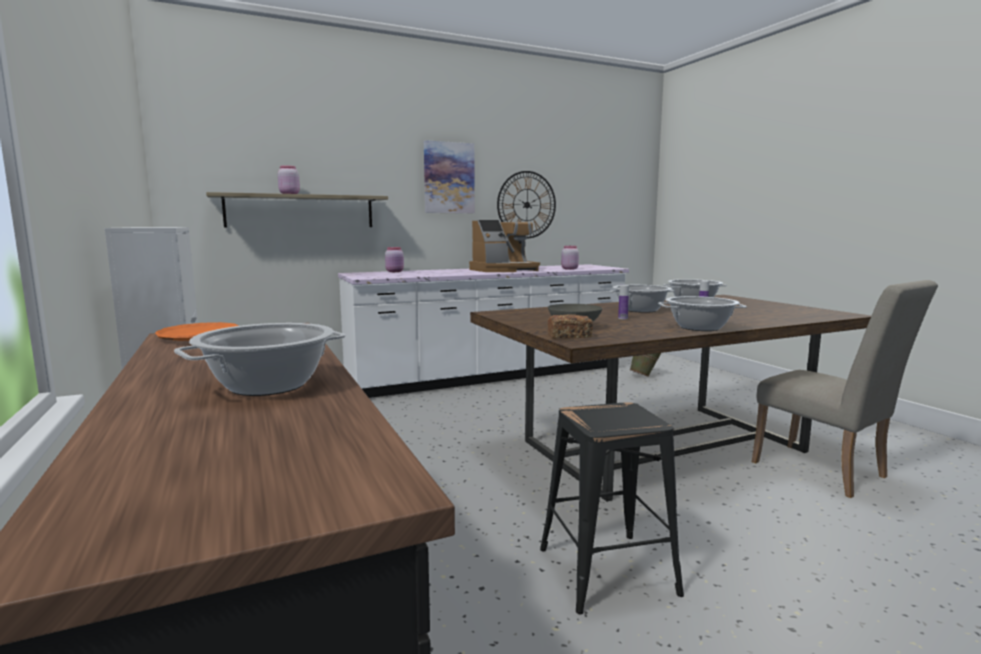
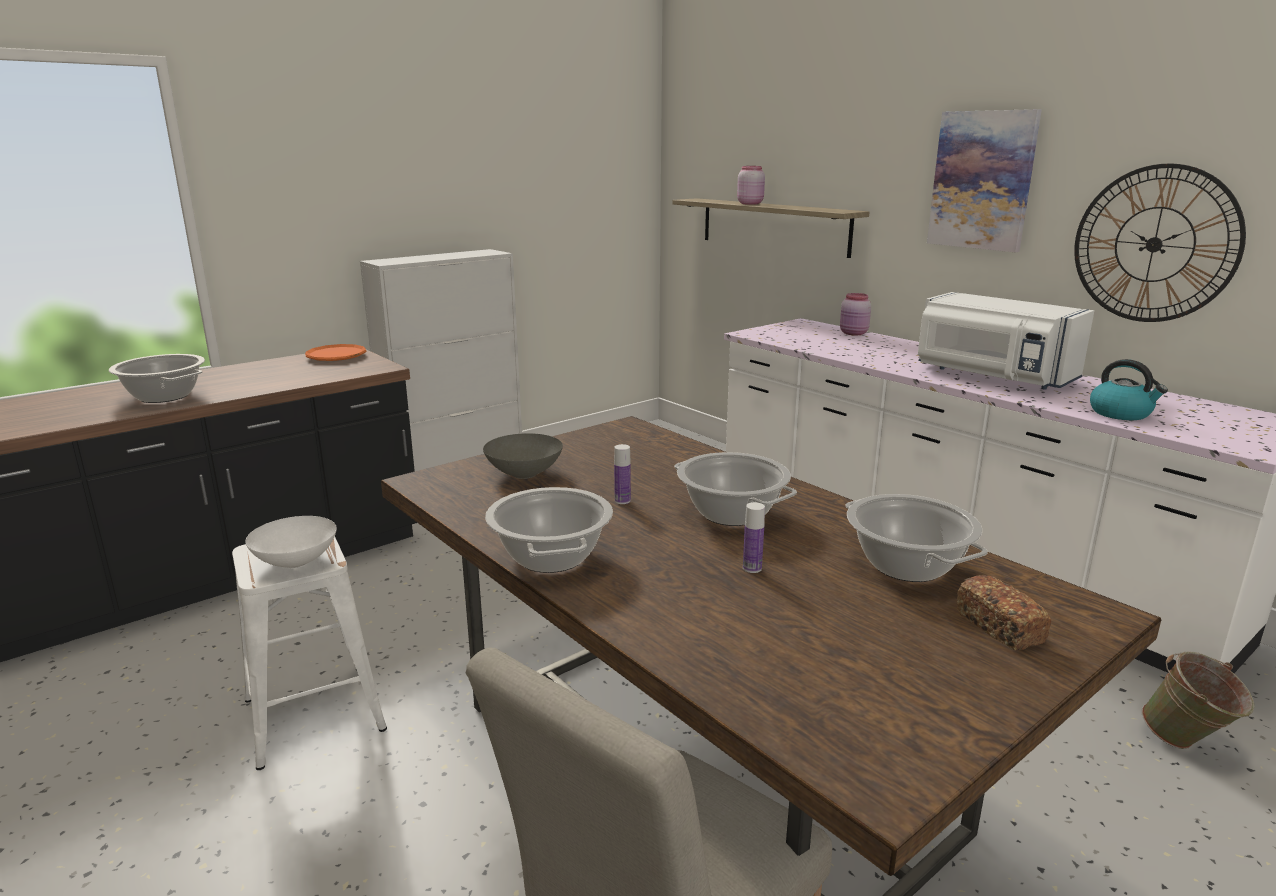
camera: 75 degrees right, 10 degrees up
coffee machine [469,220,540,272] -> white microwave [918,292,1094,390]
black stool [540,402,684,614] -> white stool [232,537,387,770]
bread [547,314,593,338] -> bread moved to [956,575,1051,651]
pink jar [561,246,579,270] -> kettle [1090,359,1168,420]
none -> white bowl [245,516,337,568]

